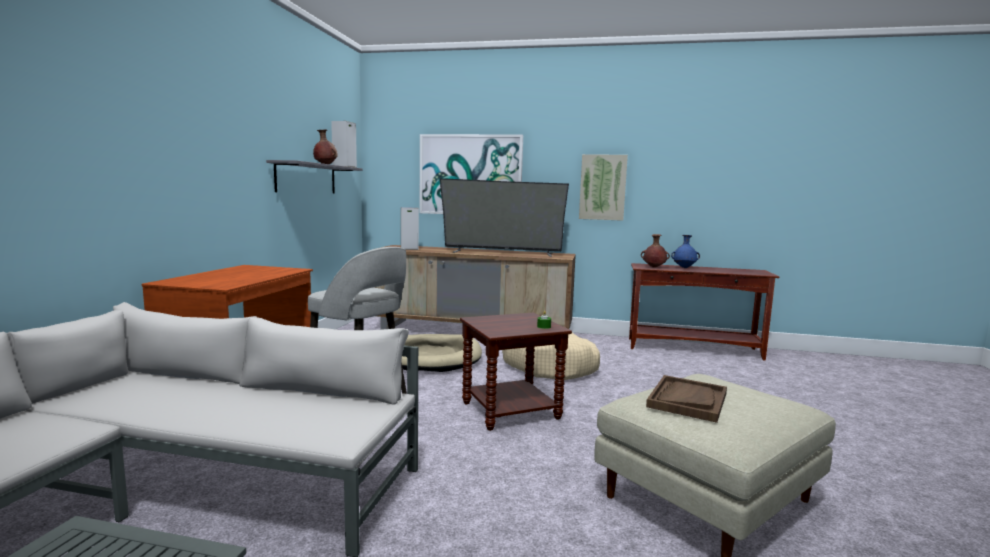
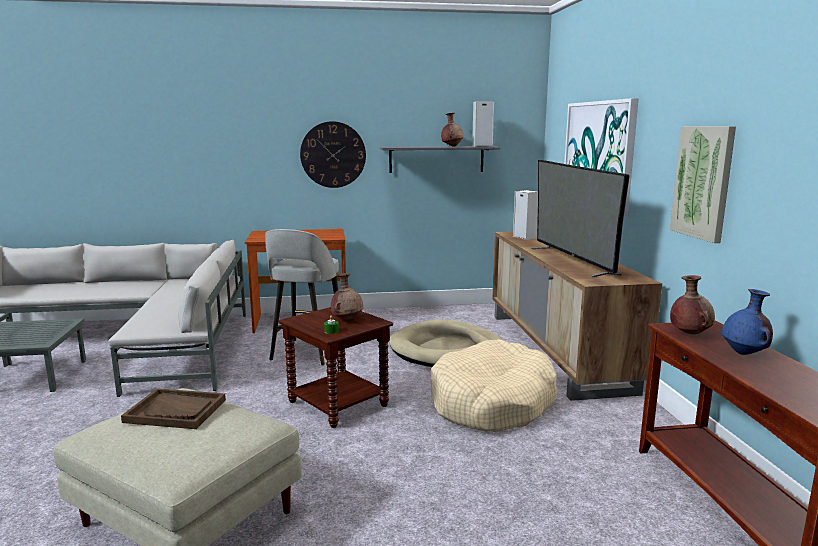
camera: 70 degrees right, 5 degrees up
none -> wall clock [300,121,366,188]
none -> brown vase [331,273,364,321]

